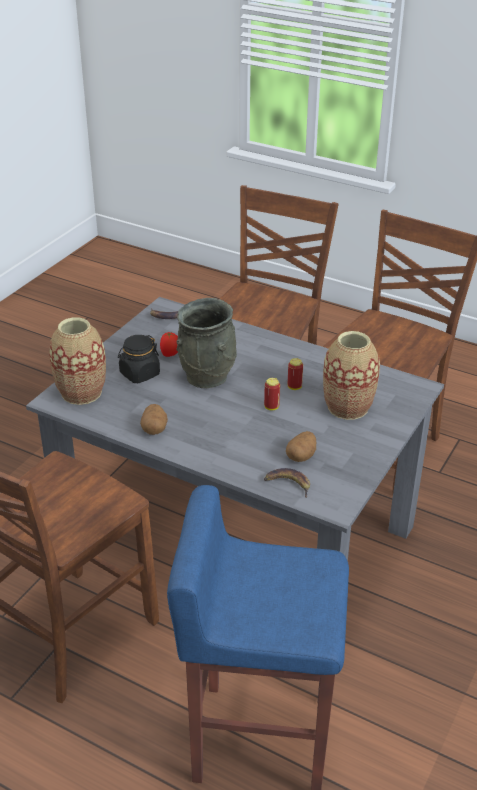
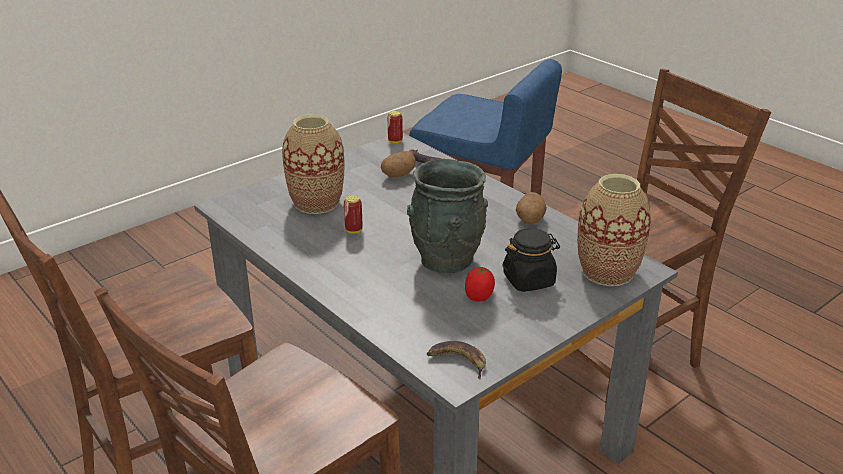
camera: 160 degrees left, 5 degrees down
can [264,378,280,410] -> can moved to [388,111,403,144]

